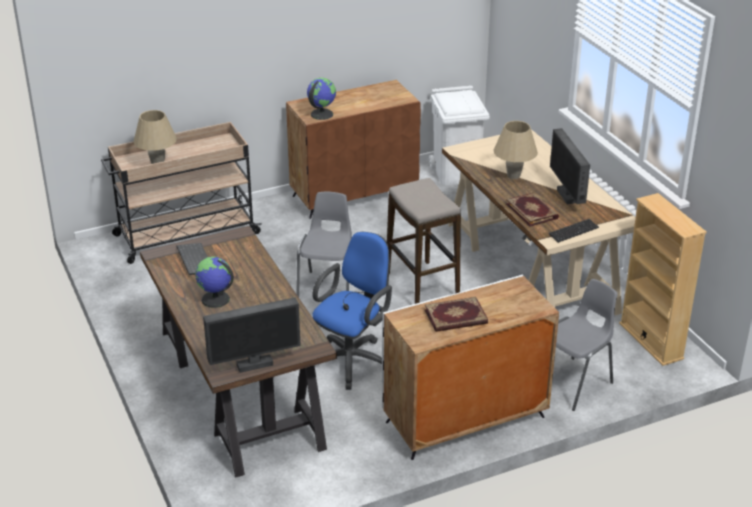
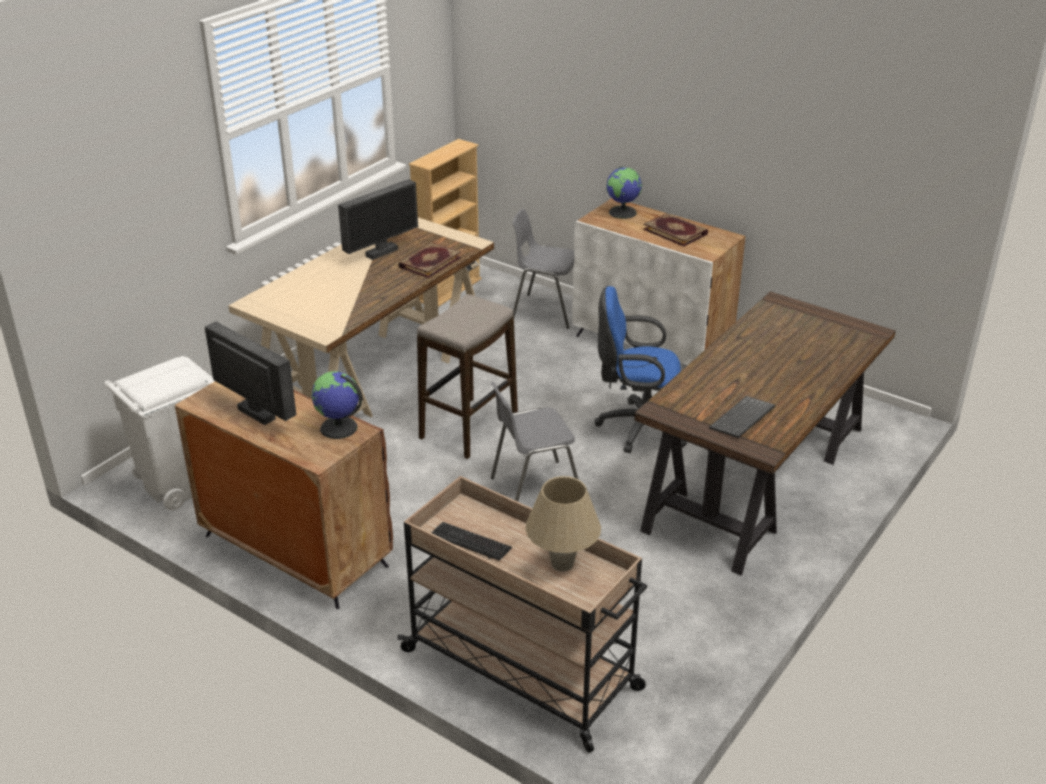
camera: 120 degrees left, 0 degrees up
globe [195,257,234,308] -> globe moved to [606,166,642,219]
monitor [203,297,301,373] -> monitor moved to [205,322,296,425]
beige table lamp [494,121,538,179] -> none
keyboard [548,219,599,243] -> keyboard moved to [431,522,512,561]

